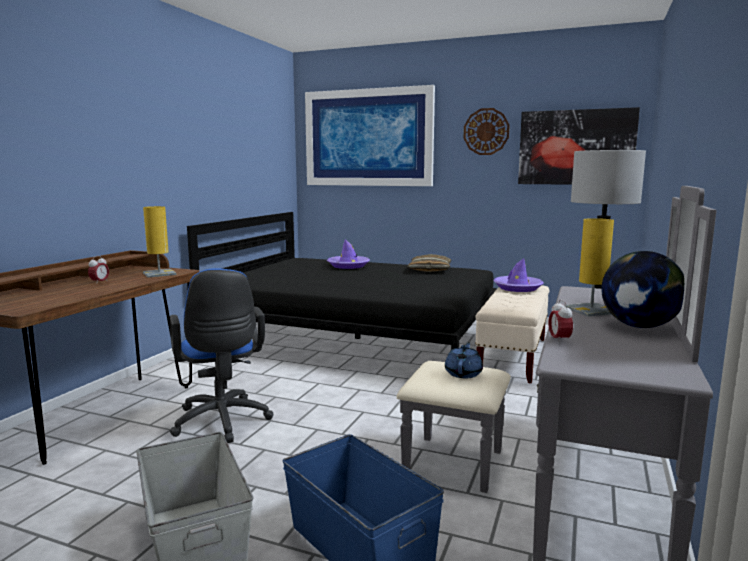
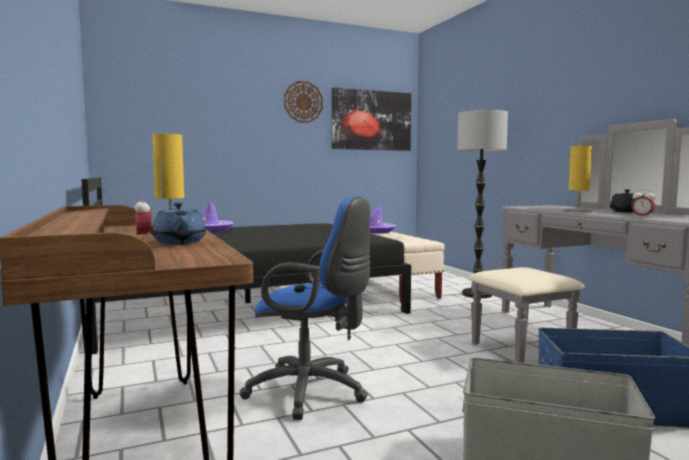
camera: 45 degrees left, 5 degrees down
picture [305,85,435,186] -> none
pillow [407,254,451,272] -> none
blue teapot [445,342,483,378] -> blue teapot moved to [152,202,206,244]
globe [601,251,684,328] -> black teapot [610,189,644,213]

